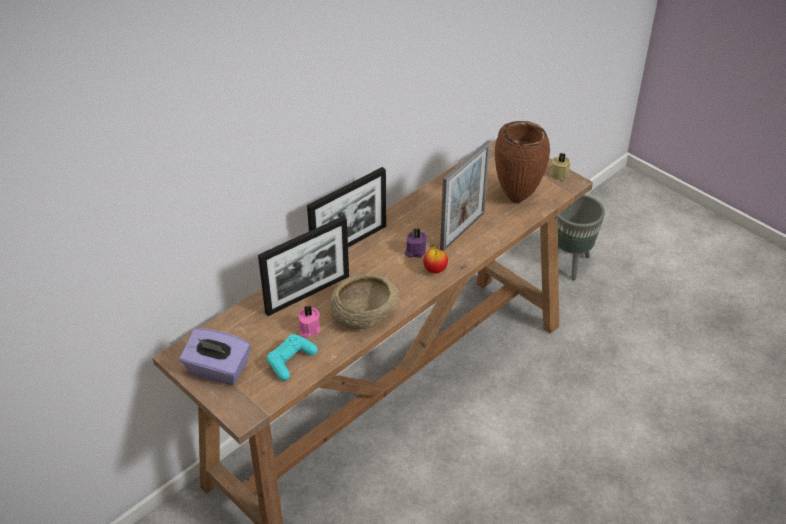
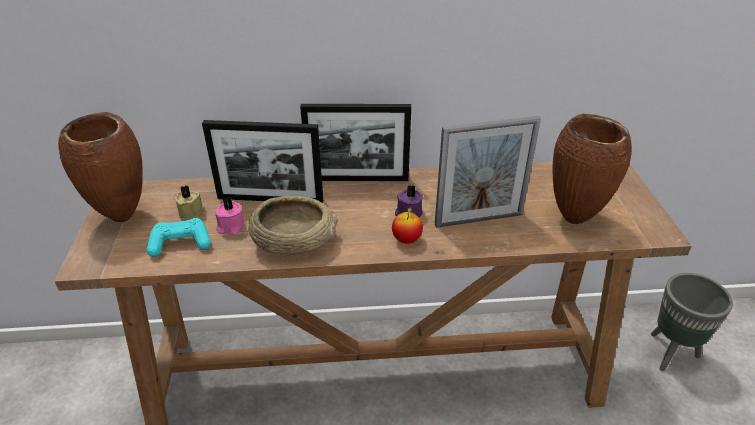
camera: 40 degrees right, 5 degrees down
purple tissue box [180,328,250,385] -> brown vase [58,112,143,222]
beige candle [550,153,570,181] -> beige candle moved to [174,185,206,221]

